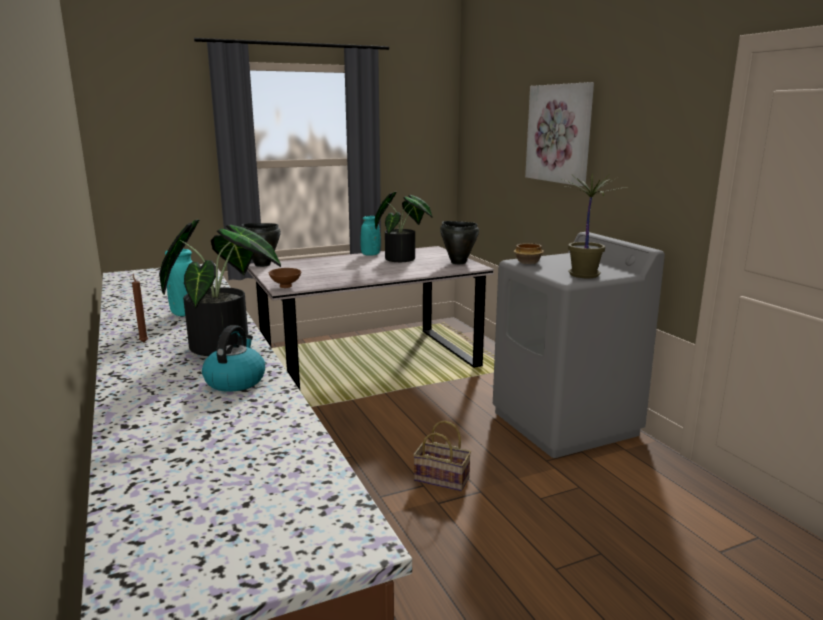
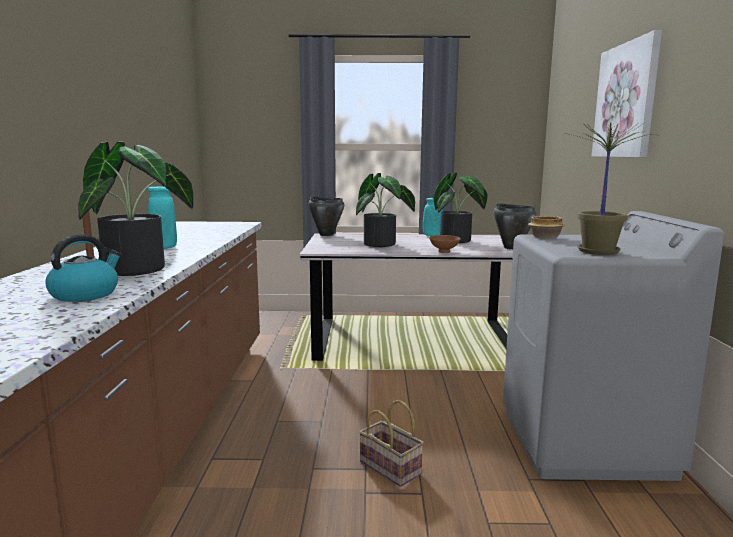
camera: 25 degrees right, 5 degrees down
brown bowl [269,268,301,288] -> brown bowl moved to [429,235,461,253]
none -> potted plant [356,173,415,247]

